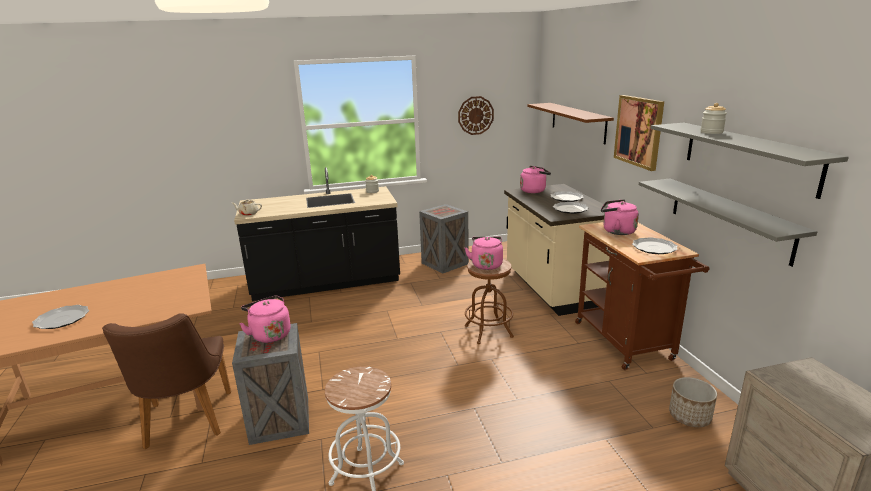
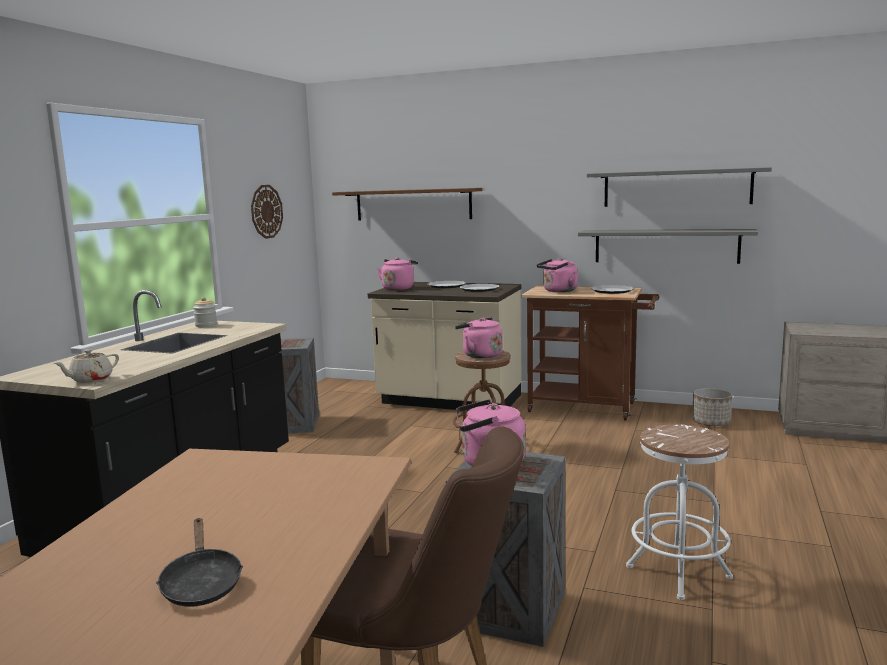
camera: 55 degrees left, 10 degrees down
plate [32,305,89,329] -> black frying pan [156,518,243,606]
picture [614,95,664,171] -> none
jar [700,103,727,134] -> none

